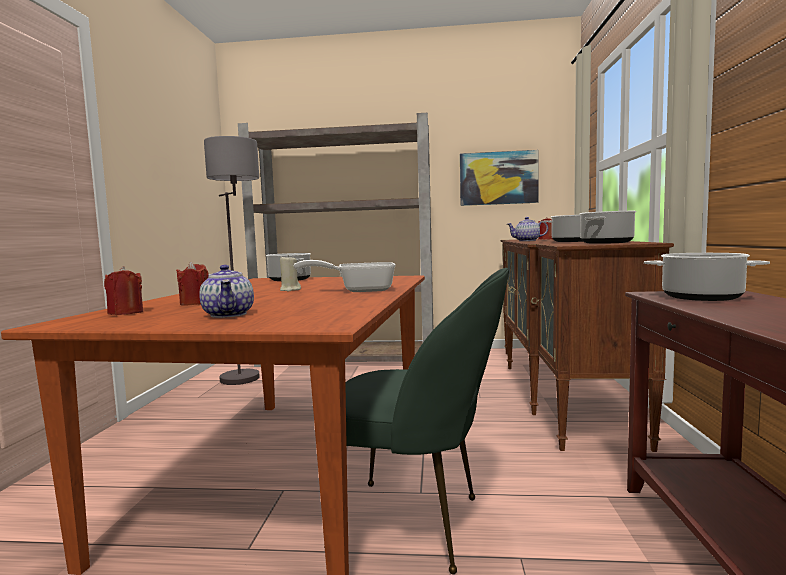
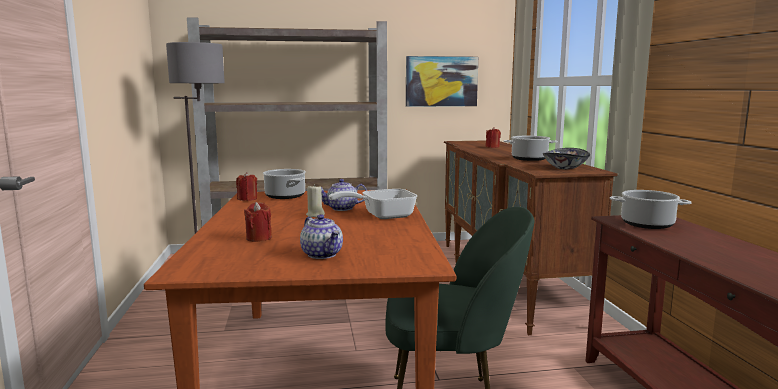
camera: 15 degrees left, 5 degrees up
red candle [104,266,143,315] -> red candle moved to [236,172,257,201]
teapot [507,217,548,241] -> teapot moved to [321,179,367,211]
cooking pot [579,211,636,244] -> bowl [543,148,590,170]

